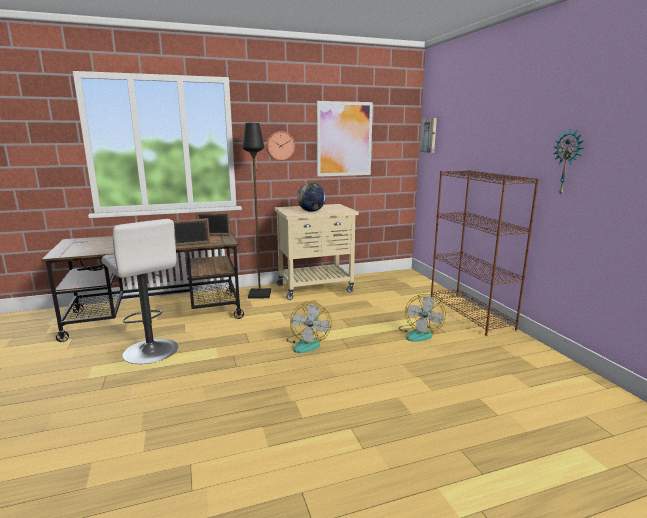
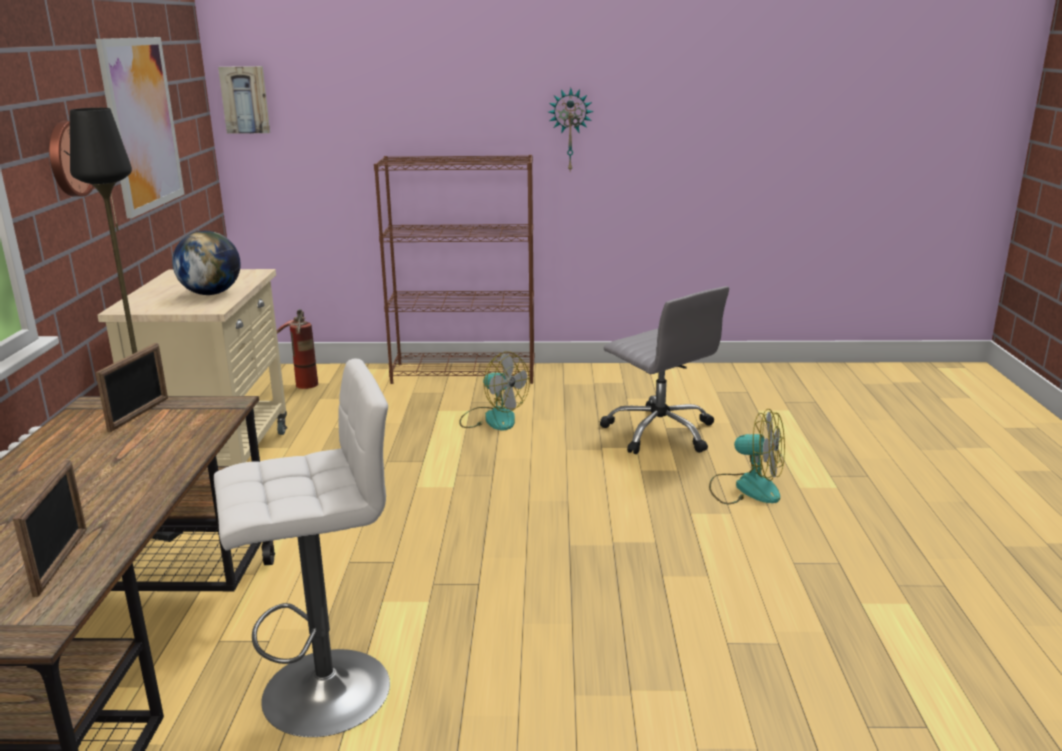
camera: 70 degrees left, 5 degrees up
picture frame [173,218,210,246] -> picture frame moved to [13,460,87,597]
fan [286,302,332,353] -> fan moved to [709,409,785,504]
none -> fire extinguisher [276,309,318,389]
none -> grey office chair [600,286,729,454]

